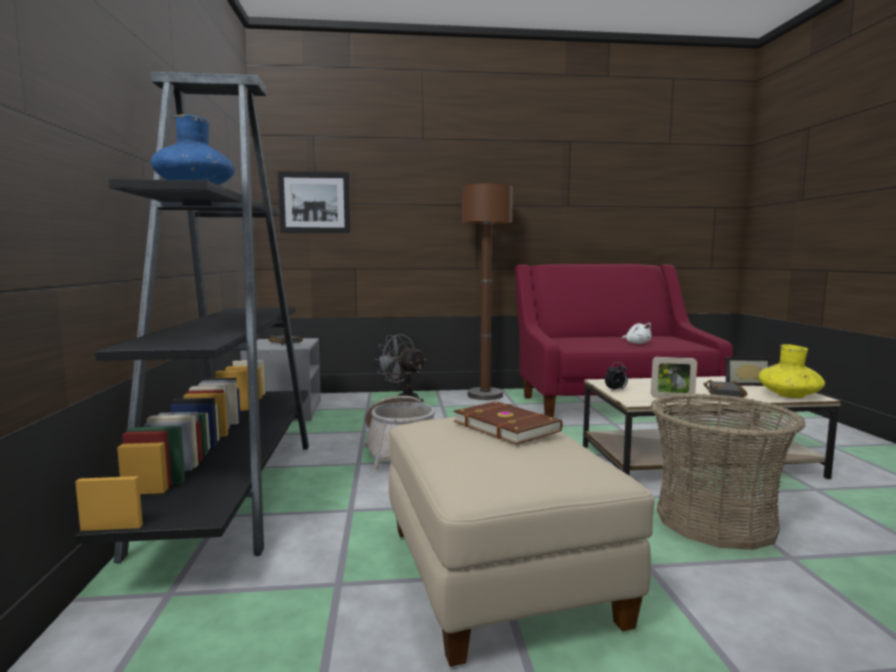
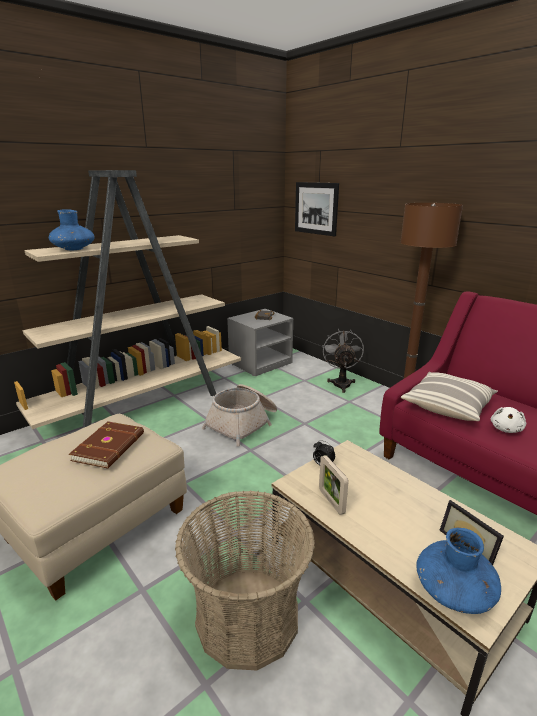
camera: 55 degrees right, 15 degrees up
black bookcase [75,72,309,563] -> beige bookcase [14,170,241,429]
black book [704,380,747,398] -> none
yellow vase [759,344,825,398] -> blue vase [416,527,501,614]
none -> pillow [401,372,498,421]

